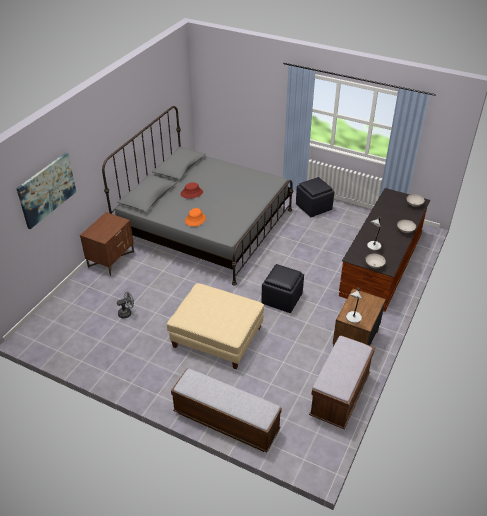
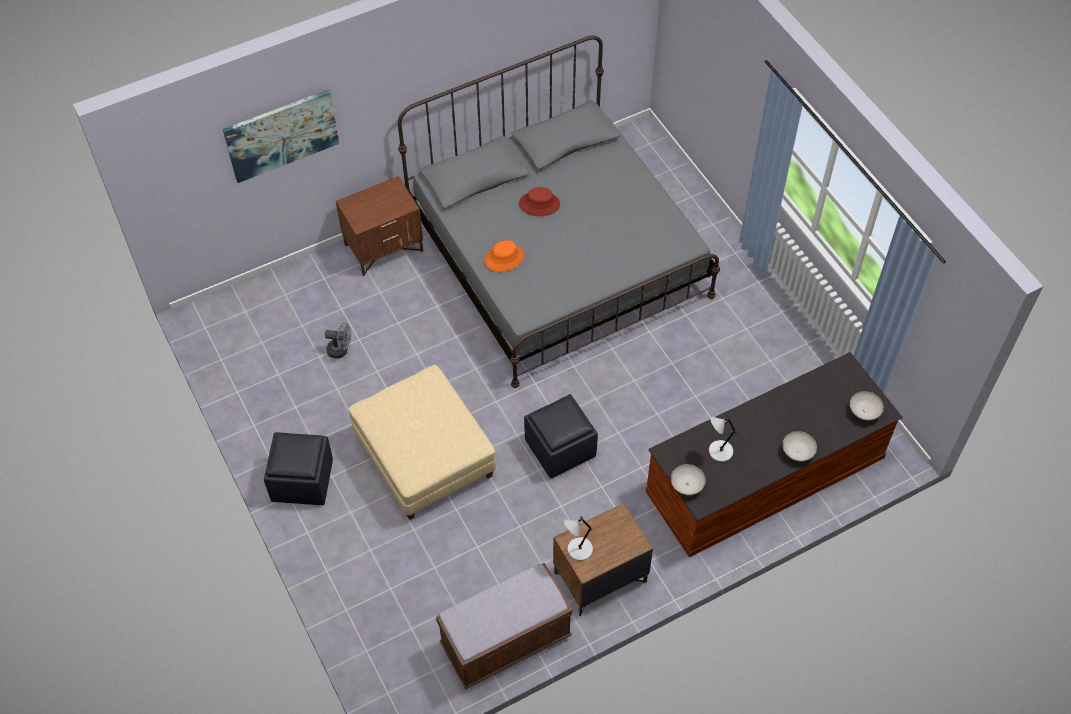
camera: 35 degrees right, 15 degrees up
bench [171,369,282,452] -> none
black ottoman [296,177,334,217] -> black ottoman moved to [264,432,333,505]

